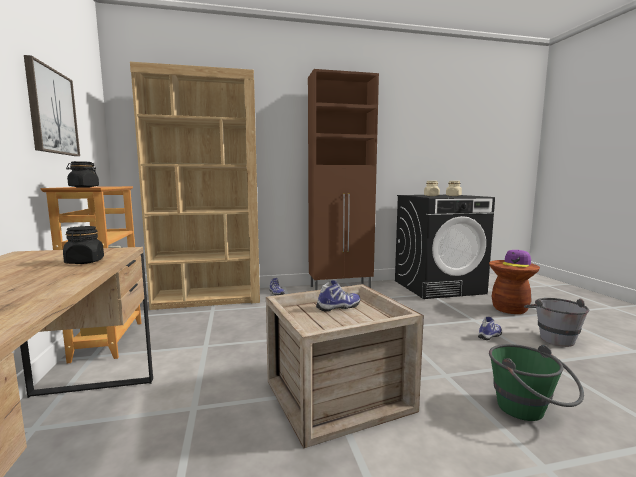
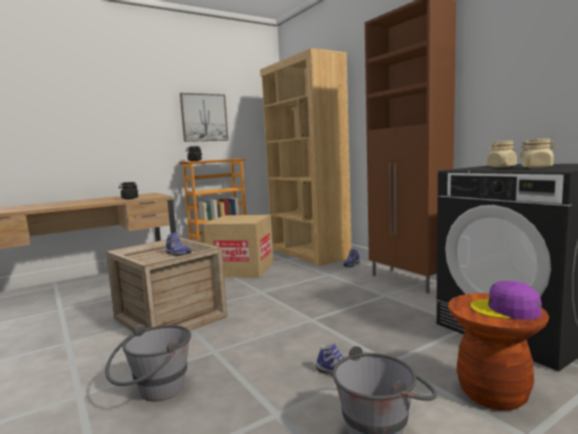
camera: 70 degrees right, 0 degrees up
green bucket [489,344,584,421] -> grey bucket [105,324,191,402]
none -> cardboard box [204,215,274,278]

